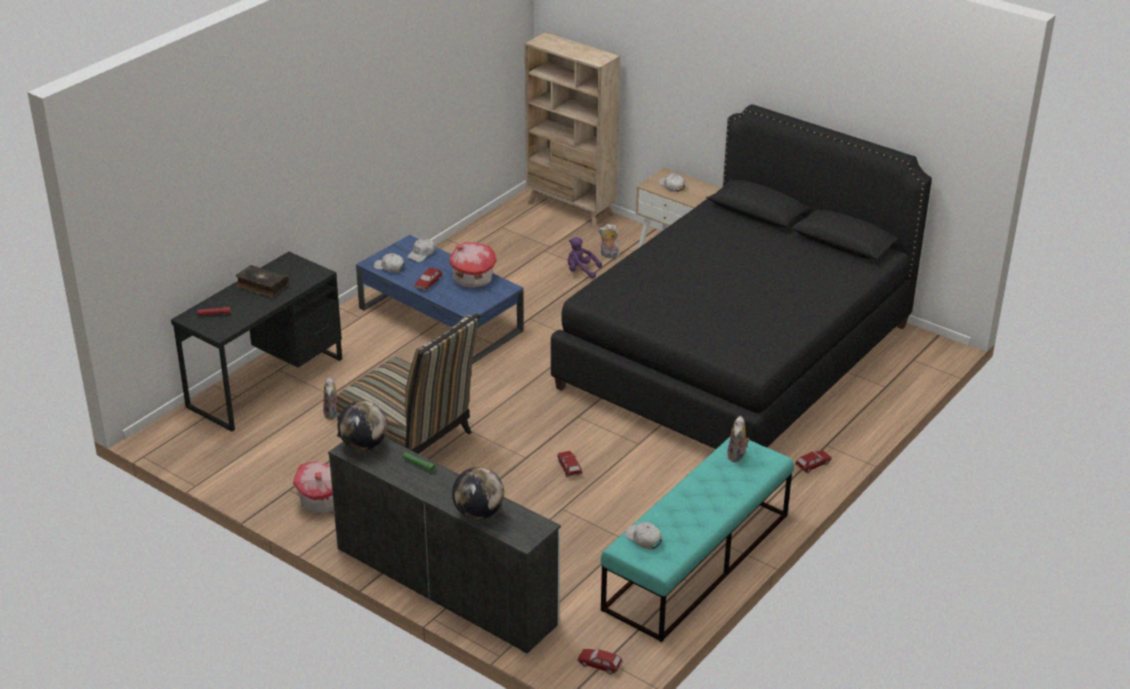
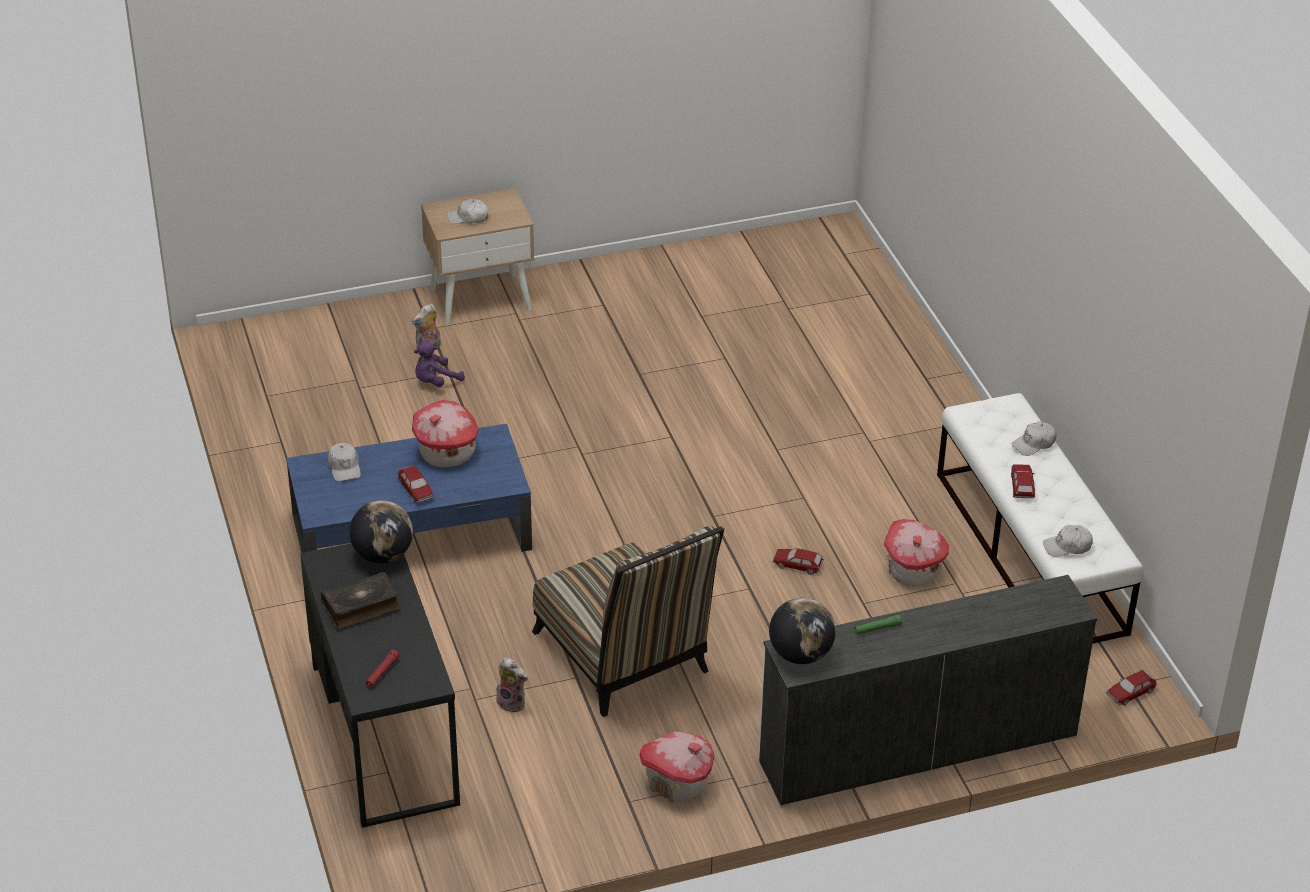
camera: 55 degrees left, 5 degrees up
chair [336,314,480,454] -> chair turned 75 degrees clockwise [532,526,724,717]
white cap [374,253,405,272] -> white cap moved to [1011,421,1056,456]
globe [452,467,504,519] -> globe moved to [349,500,413,564]
beige bookcase [525,32,620,229] -> none
black bed [551,104,932,449] -> none
turquoise bench [600,437,794,642] -> white bench [937,393,1144,644]
plush toy [727,416,750,462] -> none
toy car [795,451,832,473] -> toy car moved to [1011,464,1035,498]
none -> toy house [884,519,949,586]

